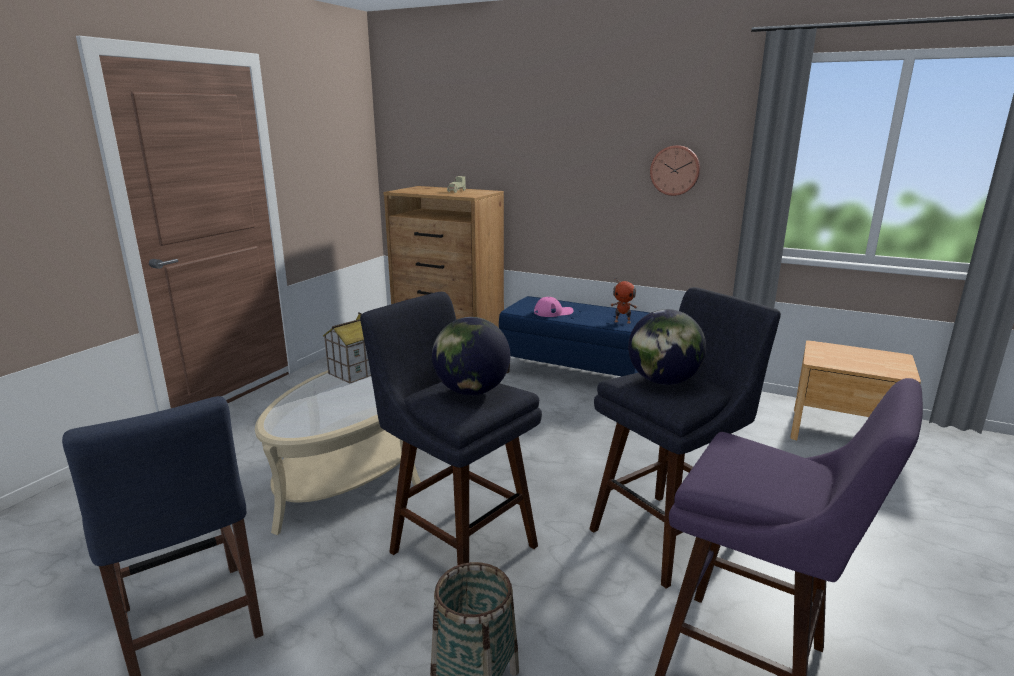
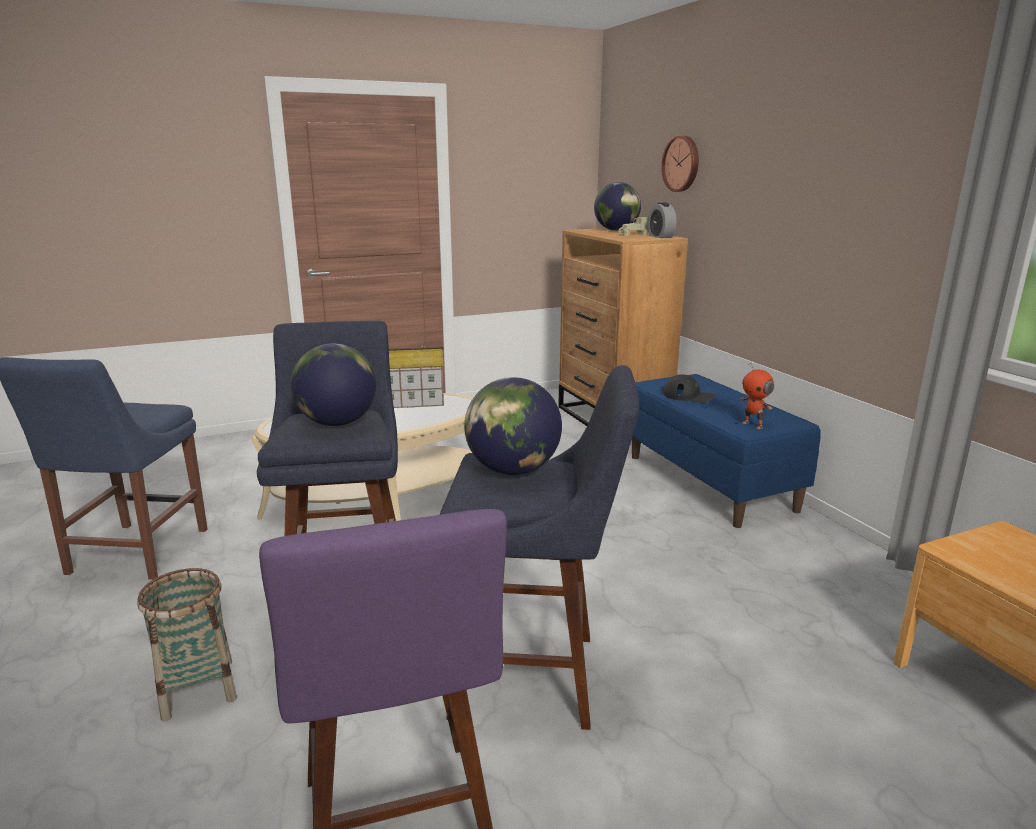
camera: 40 degrees right, 0 degrees up
pink cap [534,297,574,317] -> black cap [663,374,716,403]
wall clock [650,145,700,196] -> wall clock moved to [661,135,699,192]
none -> globe [594,182,641,231]
none -> alarm clock [648,202,676,238]

